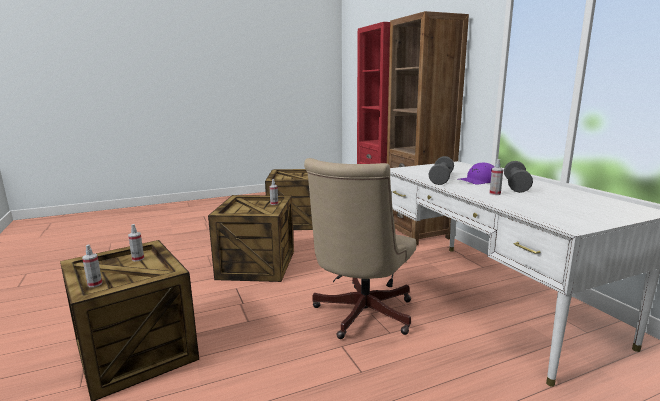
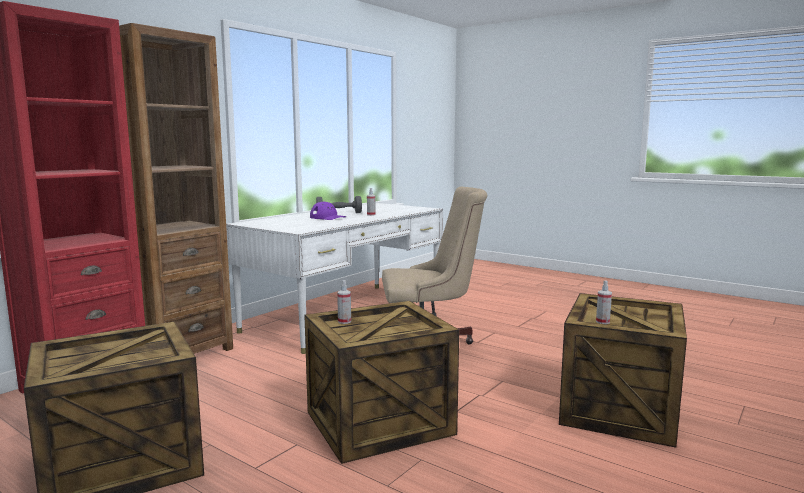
camera: 120 degrees left, 5 degrees down
spray bottle [82,245,102,287] -> none
grey dumbbell [429,156,454,185] -> none

